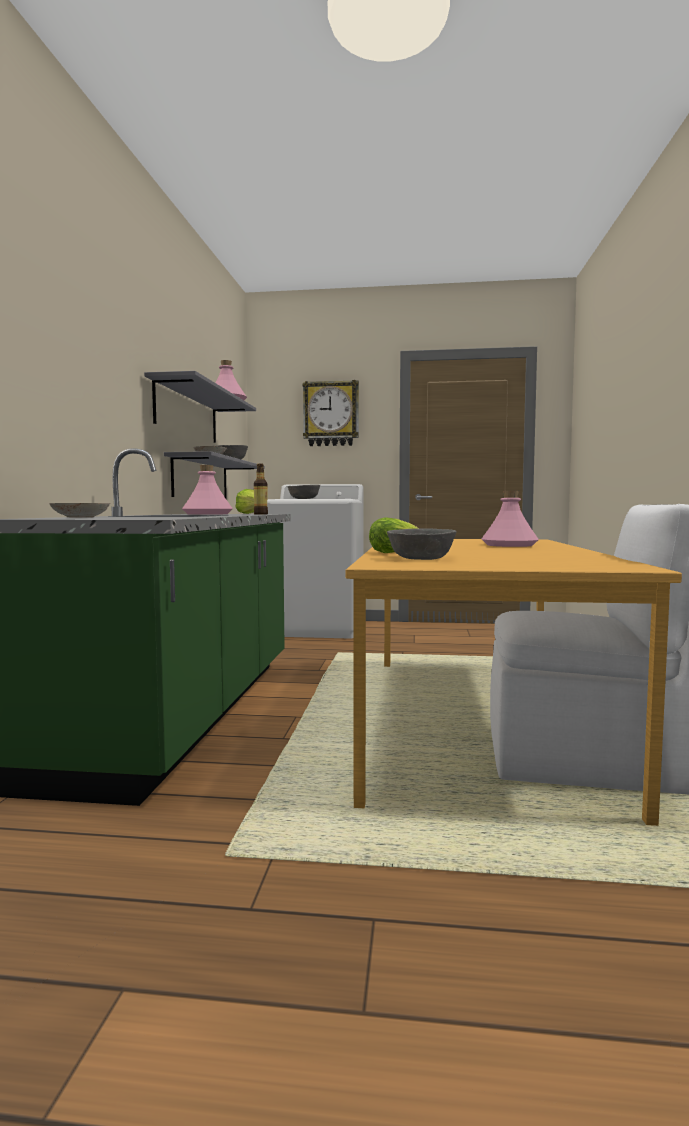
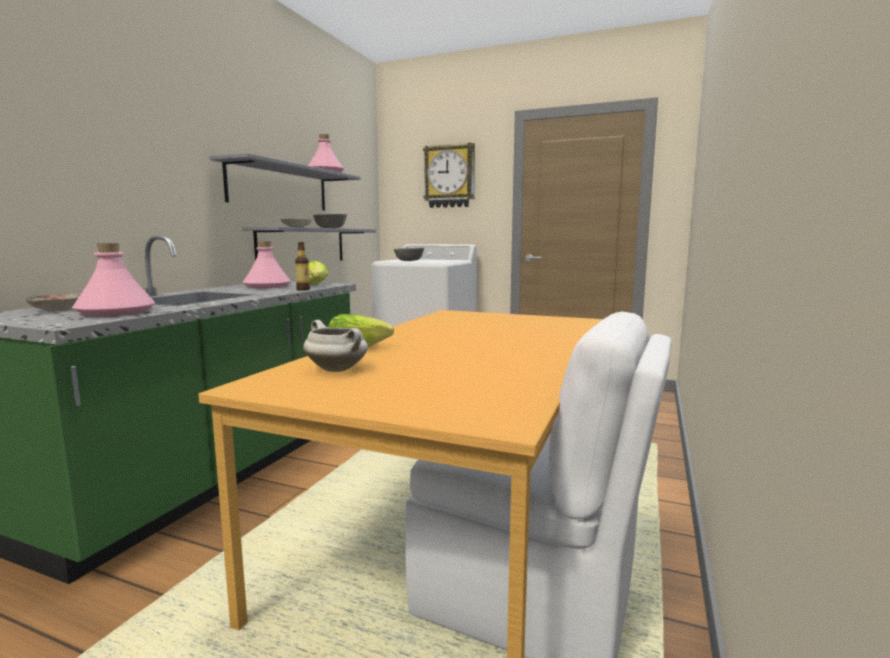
camera: 15 degrees right, 5 degrees up
grey bowl [387,528,456,560] -> white cooking pot [303,320,368,372]
pink bottle [482,491,539,547] -> pink bottle moved to [72,243,155,317]

